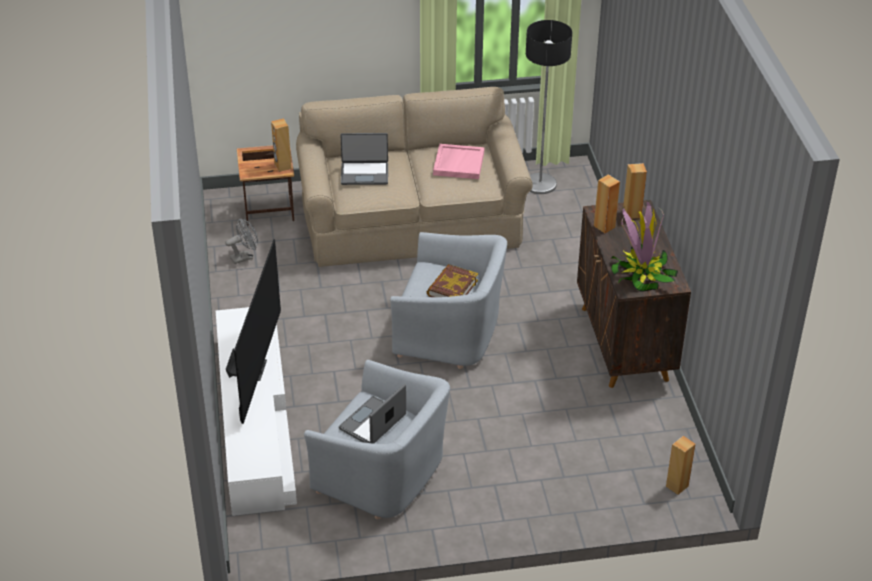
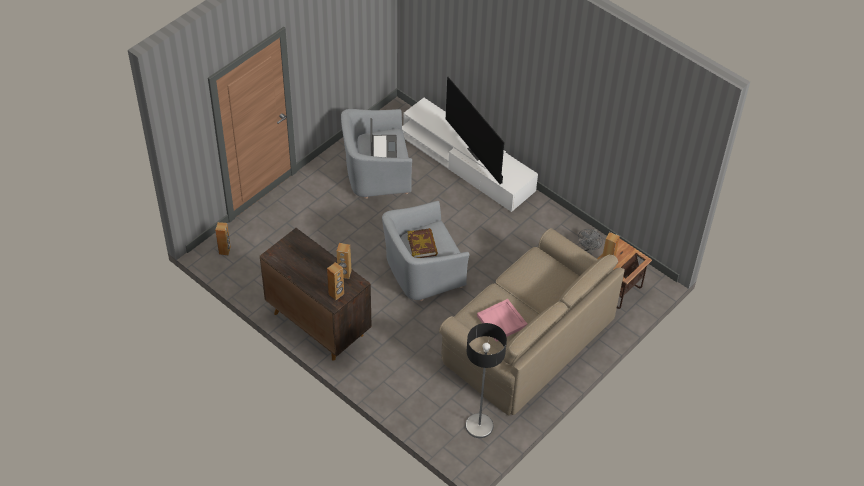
camera: 140 degrees right, 10 degrees up
laptop [340,133,388,185] -> none
potted plant [611,199,678,292] -> none

